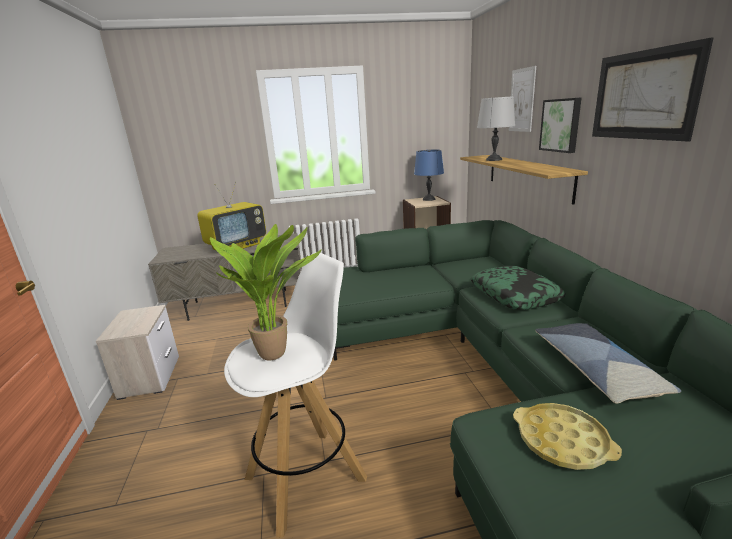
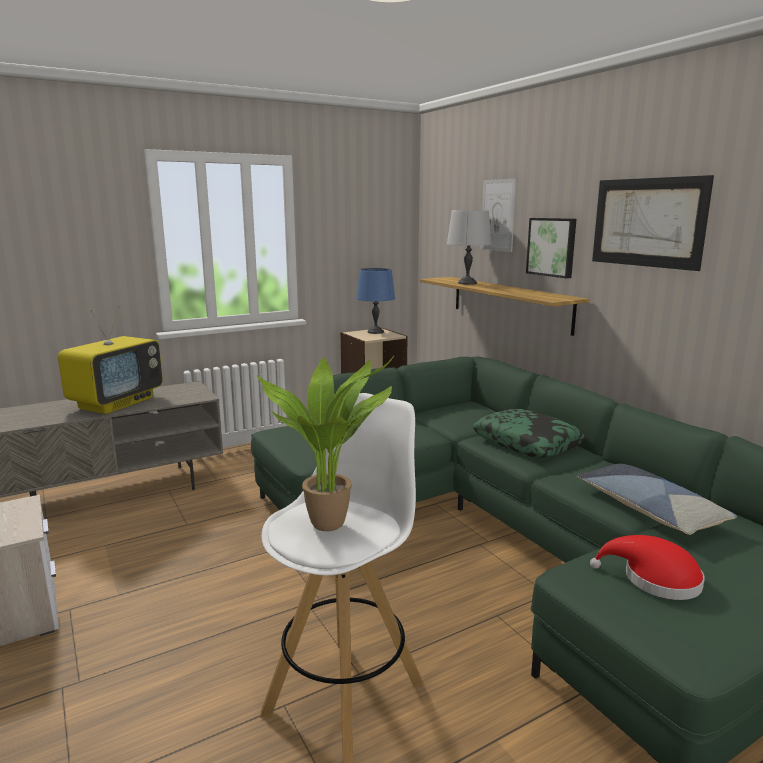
camera: 20 degrees left, 5 degrees down
yellow tray [513,403,622,470] -> red hat [590,535,705,600]

